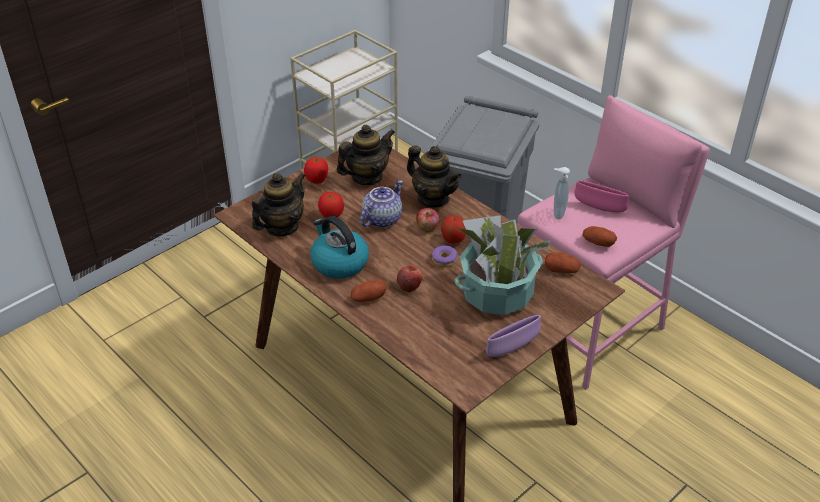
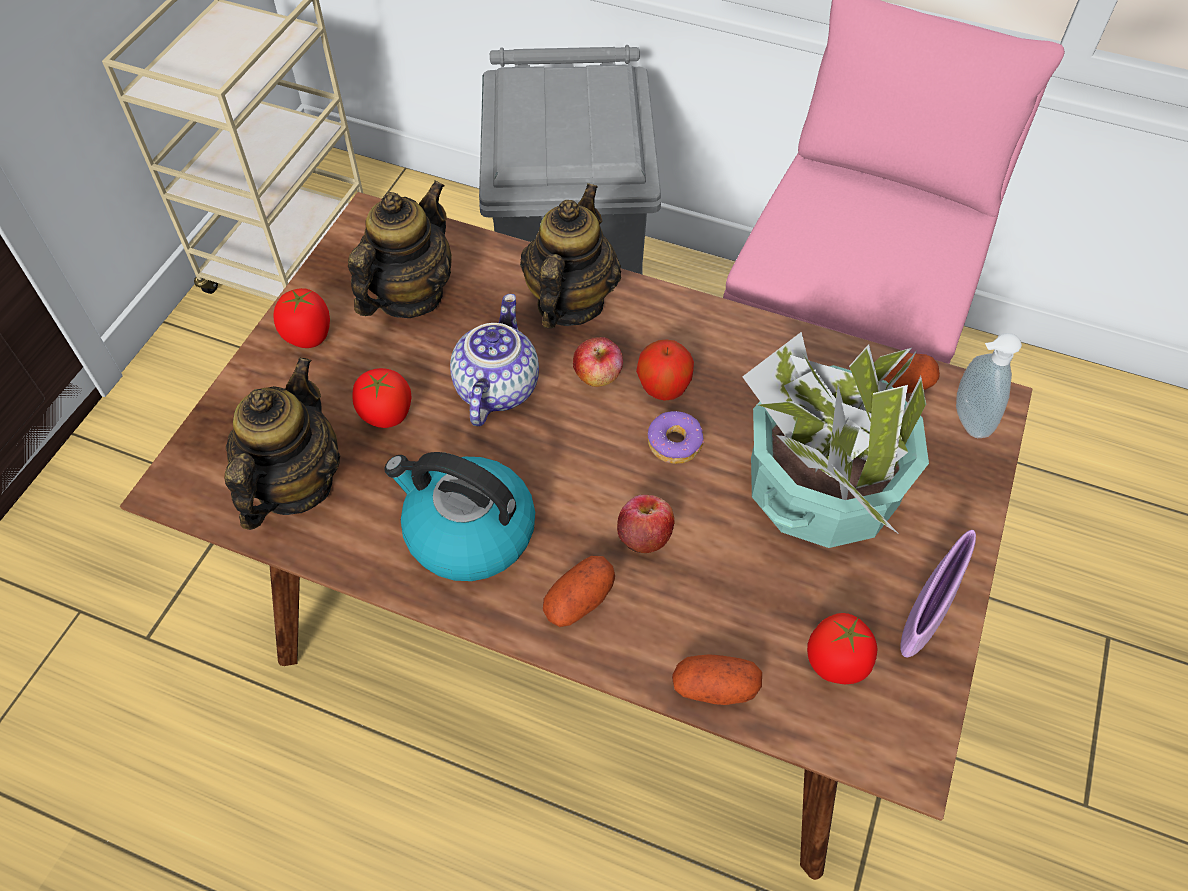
camera: 25 degrees left, 15 degrees up
teapot [407,145,462,207] -> teapot turned 90 degrees counterclockwise [520,183,621,329]
soap dispenser [554,167,570,220] -> soap dispenser moved to [956,333,1022,438]
pink bowl [575,181,629,213] -> none
potato [582,226,617,247] -> potato moved to [672,654,762,705]
none -> tomato [807,613,878,684]

